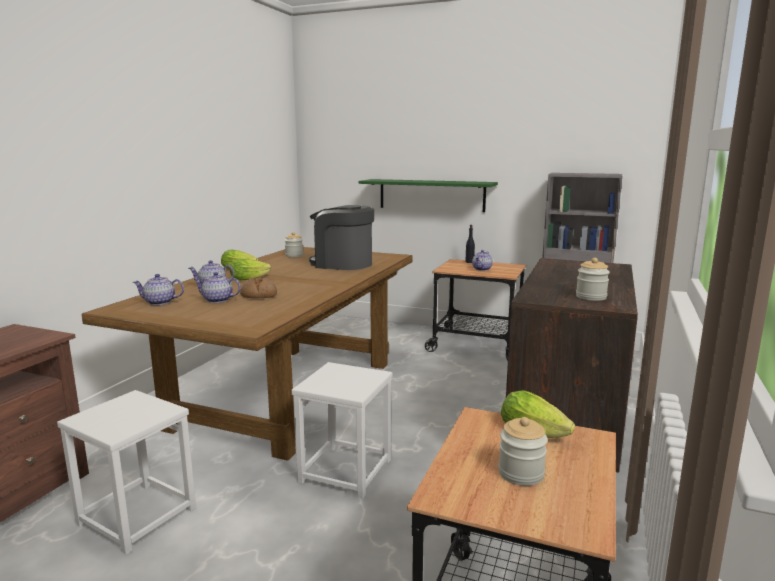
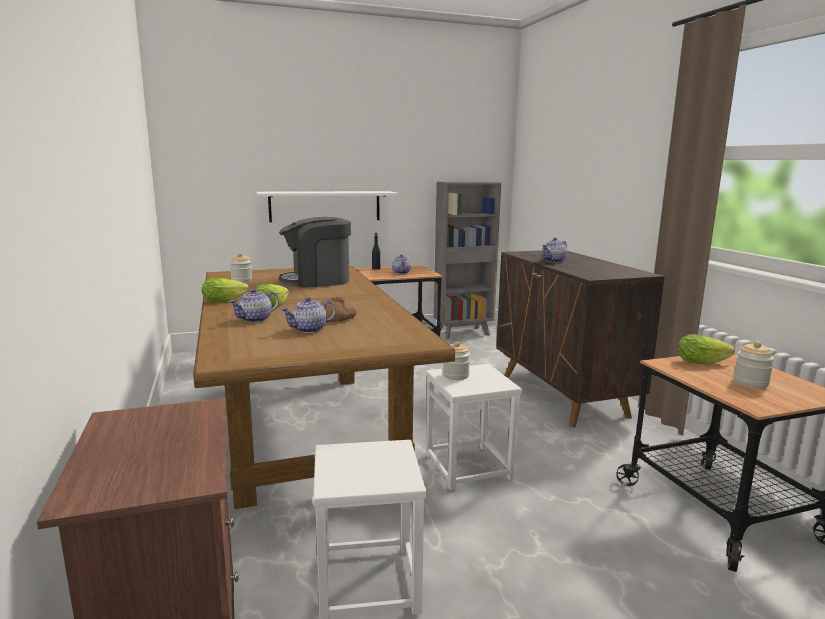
camera: 40 degrees left, 0 degrees up
teapot [133,274,184,305] -> teapot moved to [542,238,567,263]
green shelf [358,179,498,212] -> white shelf [256,191,399,222]
jar [576,258,610,301] -> jar moved to [443,342,470,380]

